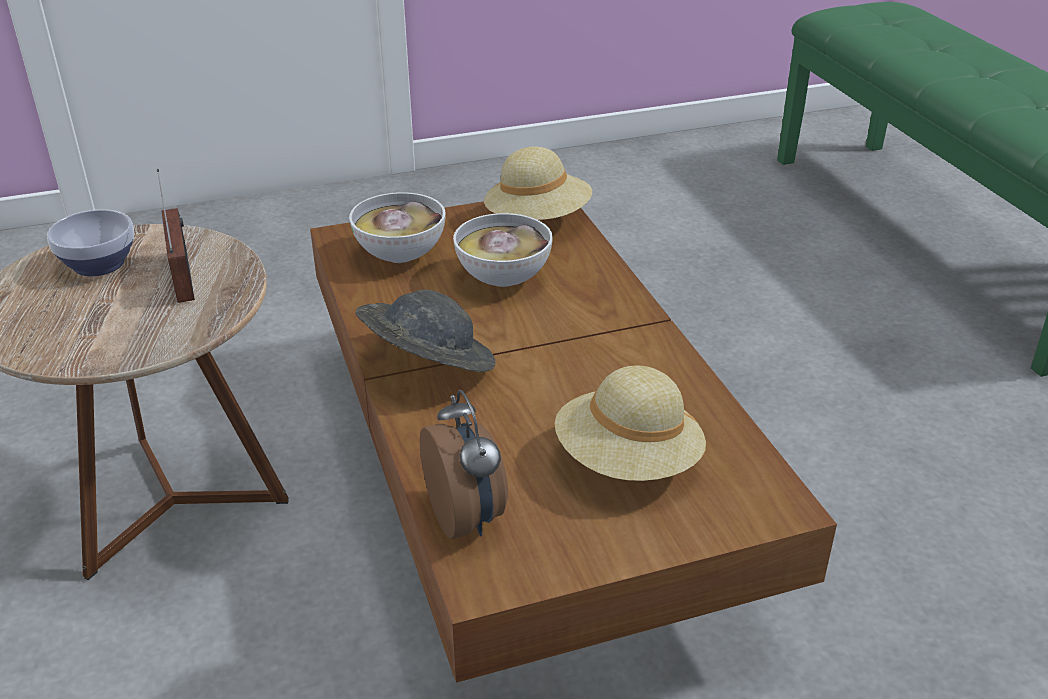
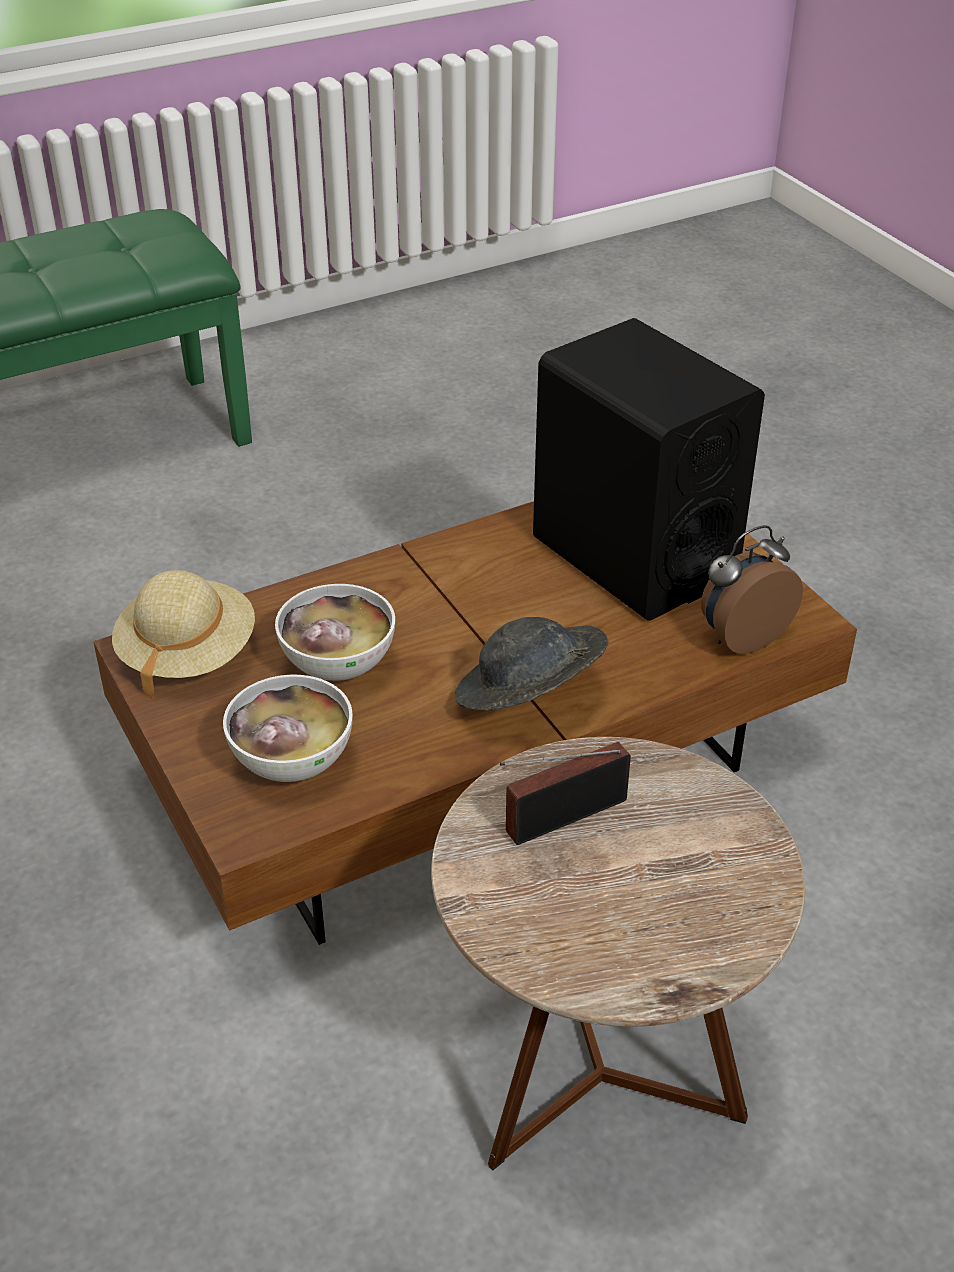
camera: 100 degrees left, 5 degrees up
bowl [47,209,134,276] -> none
beige hat [555,366,706,481] -> black speaker [533,318,765,621]

